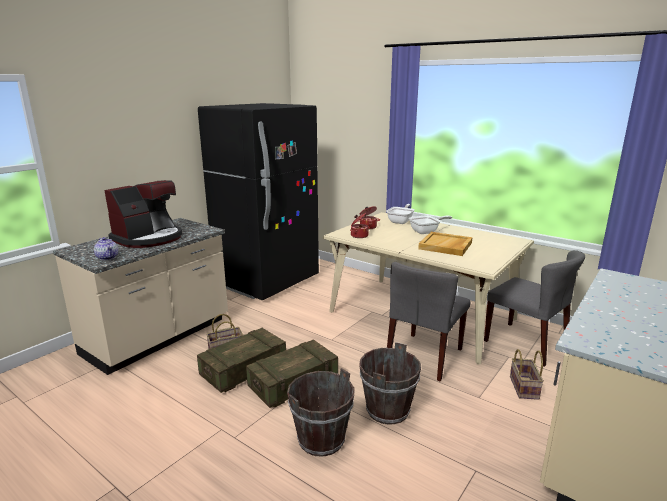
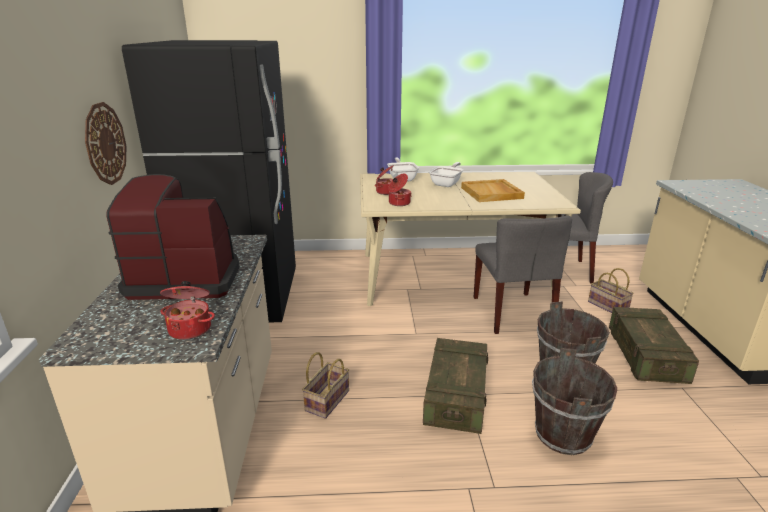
camera: 40 degrees left, 5 degrees up
teapot [94,237,118,260] -> cooking pot [160,281,215,340]
coffee machine [104,180,182,248] -> coffee machine turned 90 degrees counterclockwise [106,174,240,300]
crate [197,328,286,393] -> crate moved to [609,307,699,384]
none -> wall clock [85,102,127,185]

